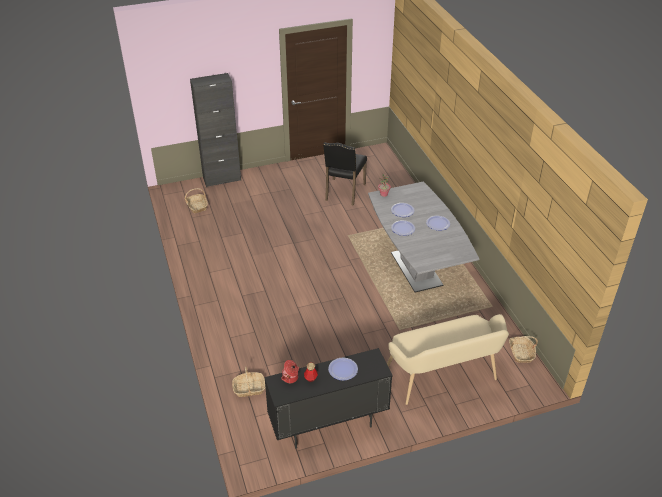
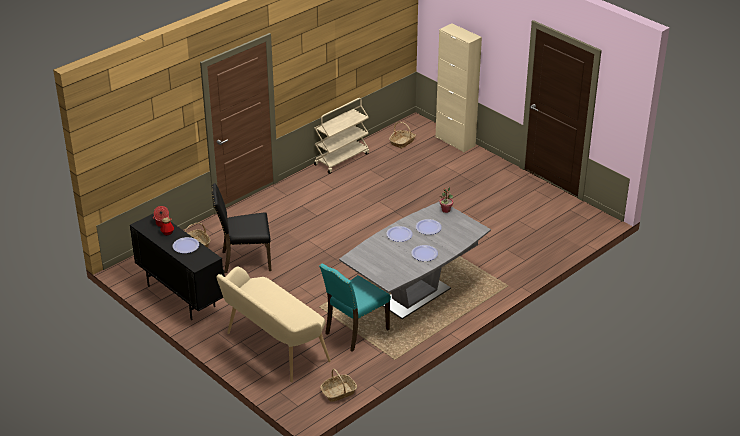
camera: 65 degrees right, 5 degrees down
black cabinet [190,73,241,187] -> beige cabinet [436,24,482,152]
black chair [323,142,367,206] -> black chair moved to [212,183,271,273]
none -> beige cart [314,98,369,174]
none -> turquoise chair [319,263,391,351]

